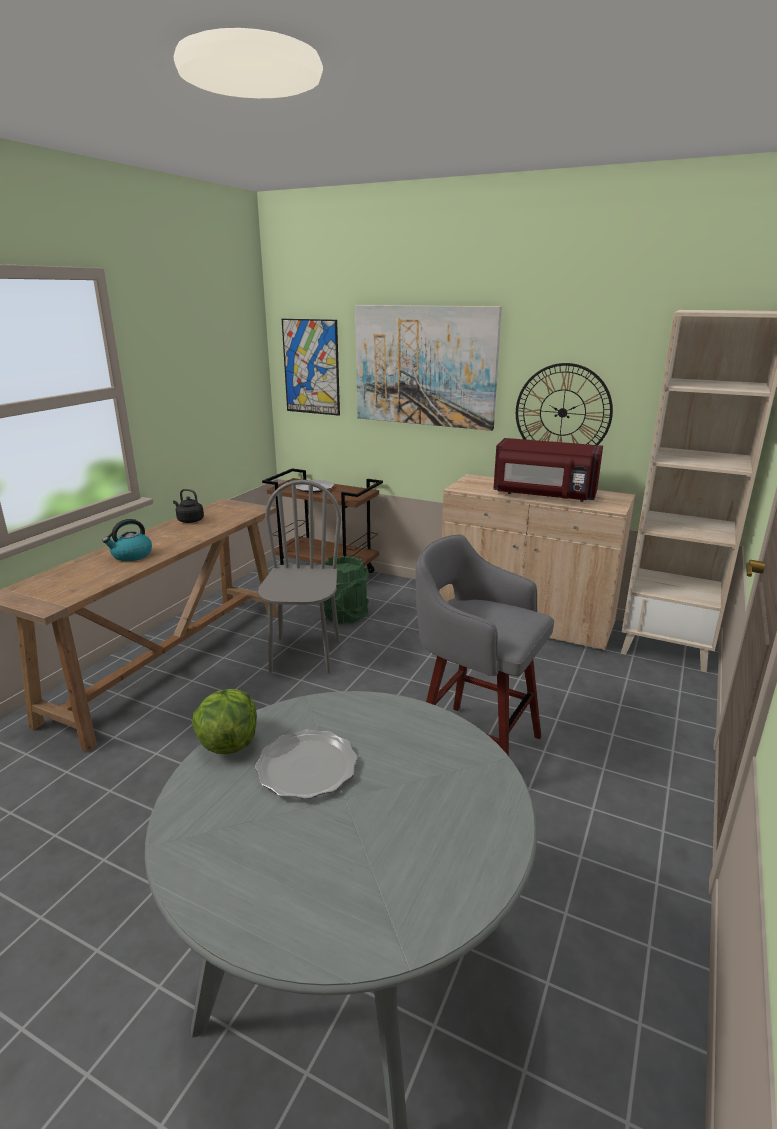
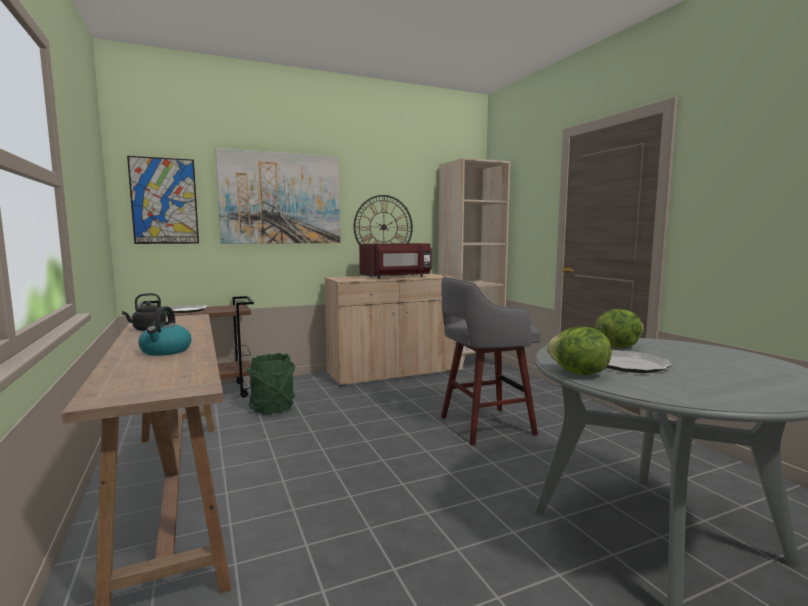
camera: 50 degrees left, 15 degrees down
grey chair [258,480,341,673] -> none
none -> lettuce [594,309,644,348]

